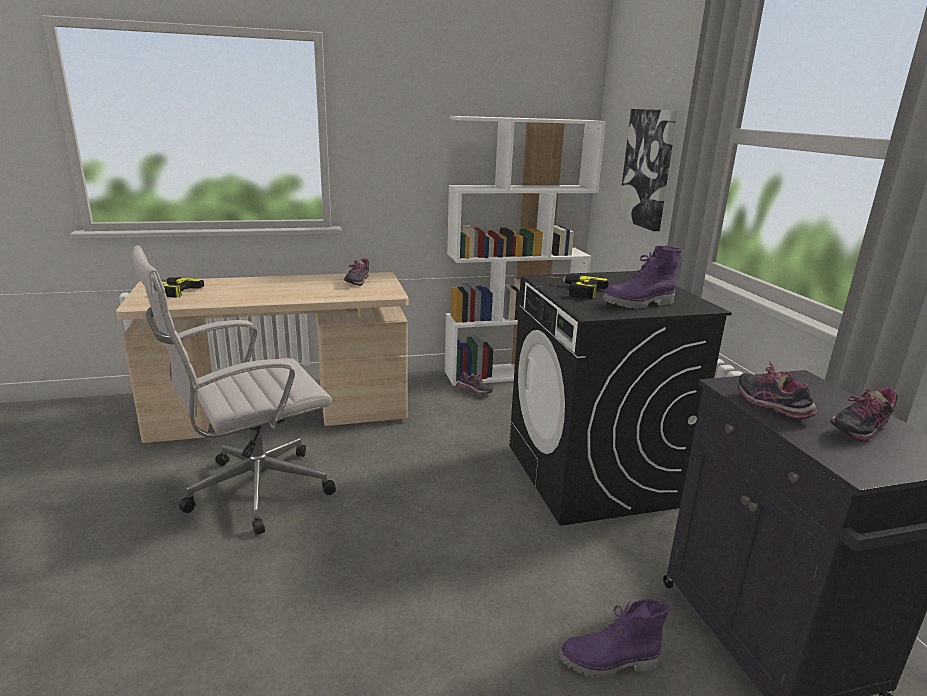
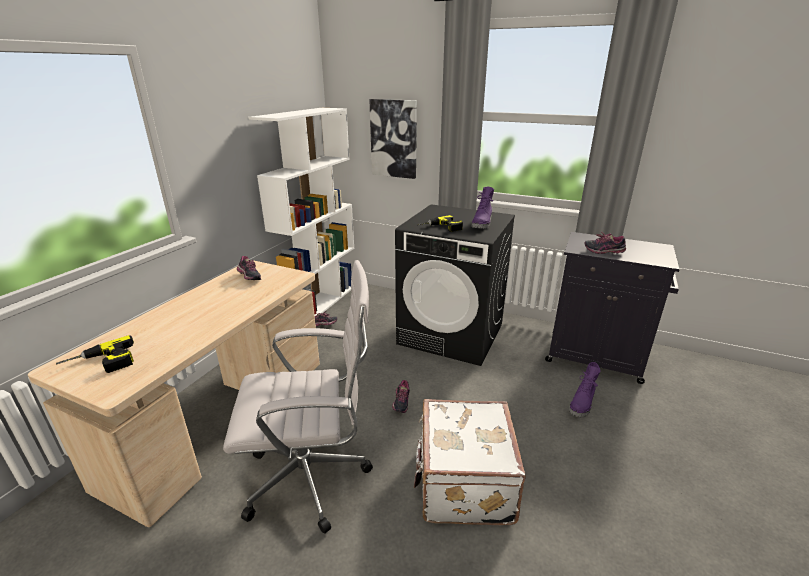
camera: 50 degrees left, 5 degrees up
white office chair [132,245,336,535] -> white office chair turned 105 degrees counterclockwise [223,260,373,533]
shoe [830,387,898,442] -> shoe moved to [392,380,410,413]
none -> white suitcase [414,399,526,525]

